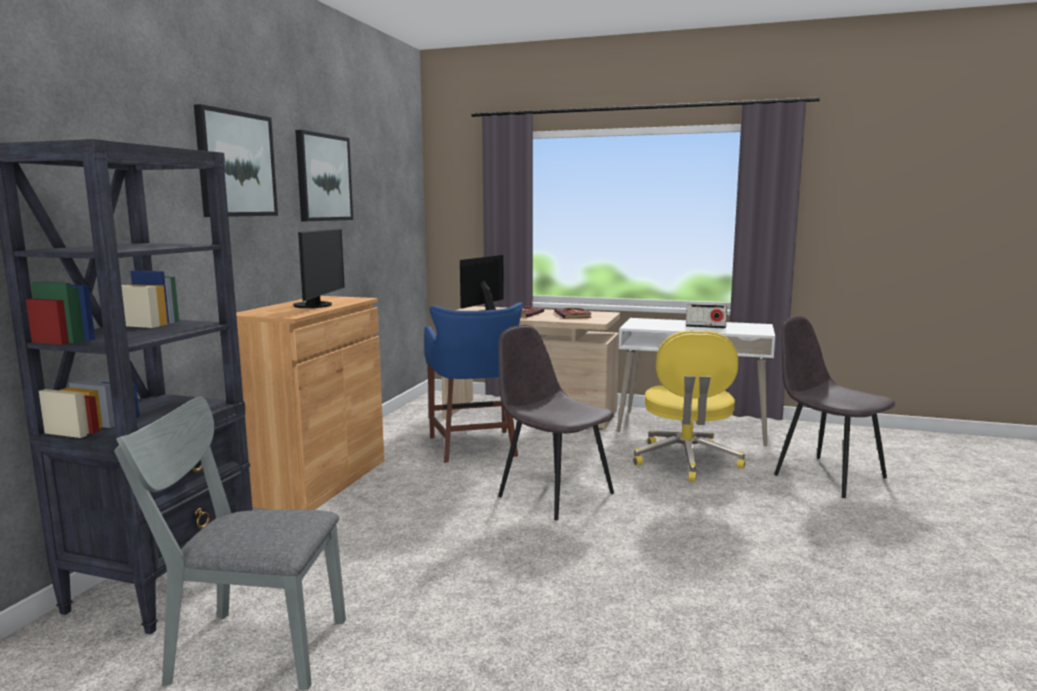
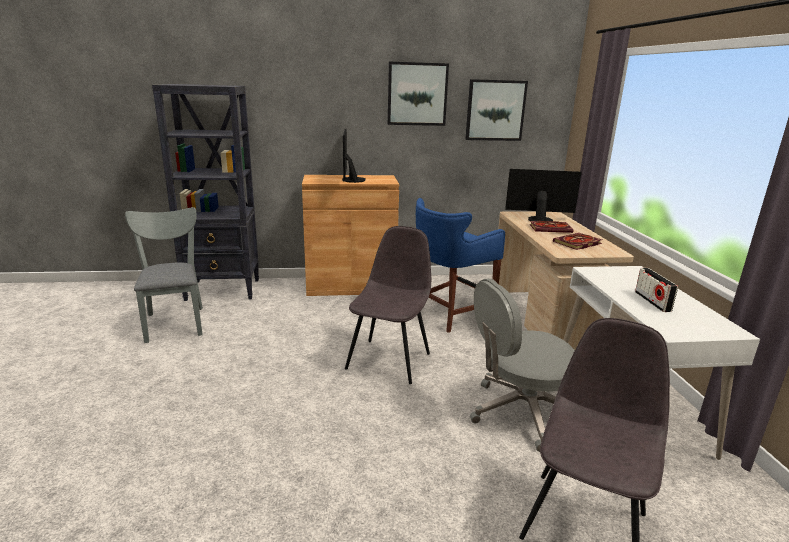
camera: 65 degrees right, 10 degrees up
picture [194,104,278,217] -> picture moved to [465,79,528,141]
monitor [293,228,345,308] -> monitor turned 105 degrees clockwise [342,128,366,183]
yellow office chair [633,330,745,481] -> grey office chair [470,278,575,452]

